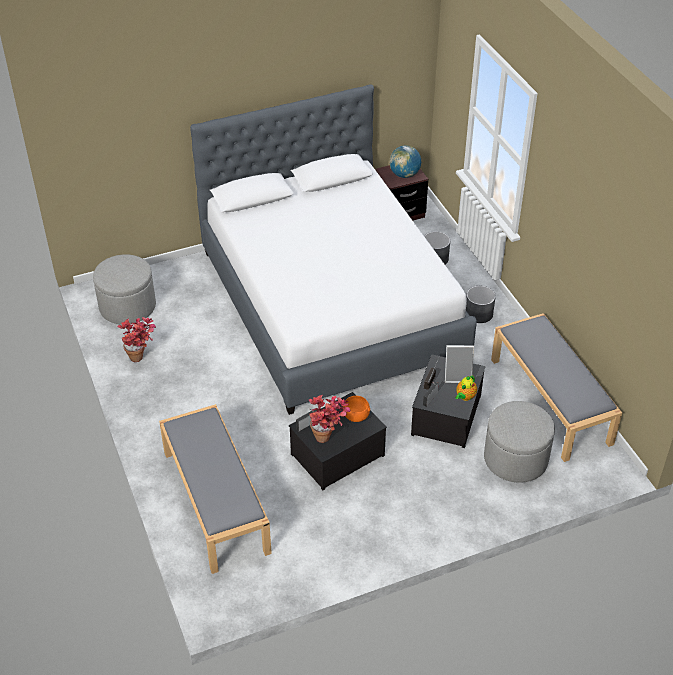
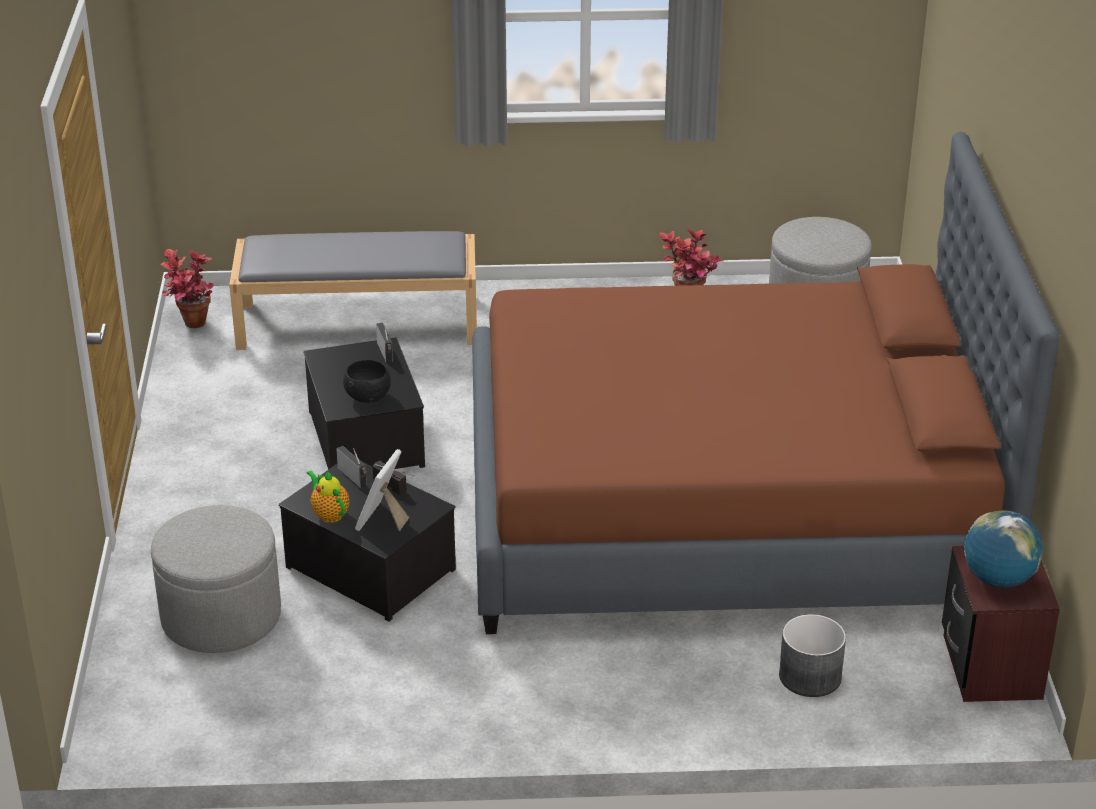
camera: 110 degrees right, 10 degrees down
white bed [190,85,477,415] -> brown bed [472,132,1059,634]
potted plant [309,395,351,443] -> potted plant moved to [161,249,214,328]
orange bowl [343,396,370,422] -> black bowl [343,360,391,403]
grey planter [466,286,496,323] -> none
grey bench [491,313,622,462] -> none

